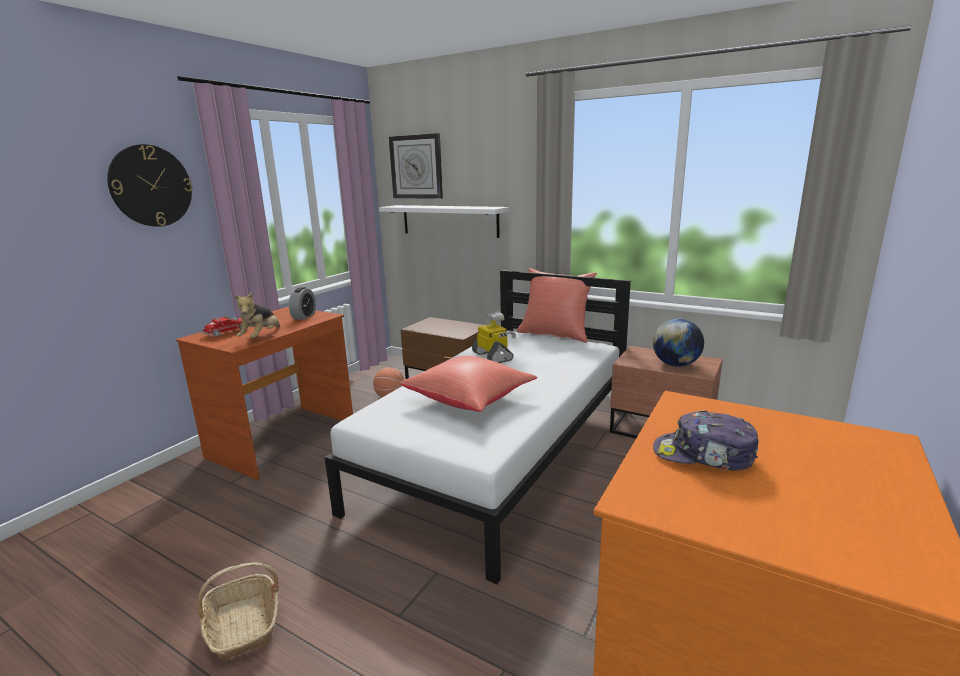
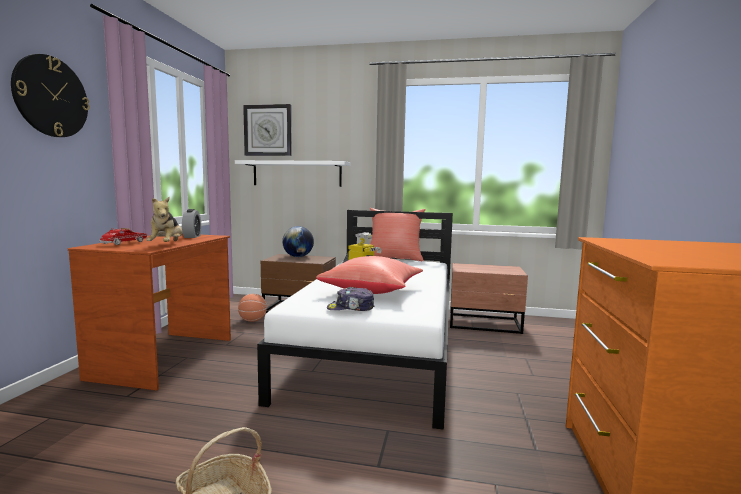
camera: 20 degrees left, 10 degrees down
globe [653,319,704,367] -> globe moved to [282,226,314,257]
cap [653,410,759,471] -> cap moved to [327,287,375,311]

